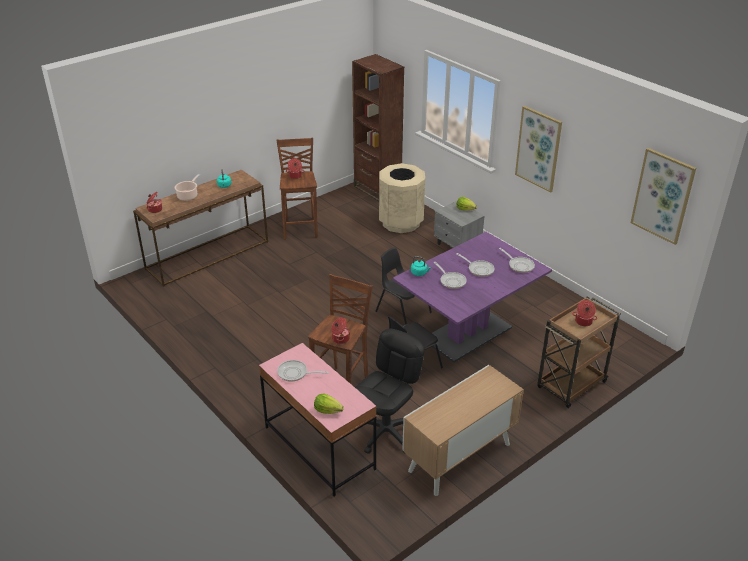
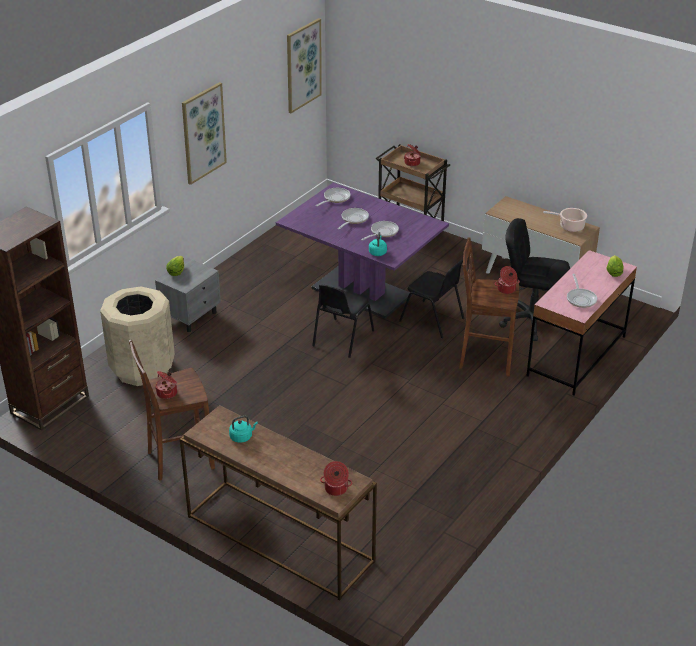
camera: 105 degrees left, 0 degrees up
cooking pot [175,174,200,201] -> cooking pot moved to [543,208,587,232]

